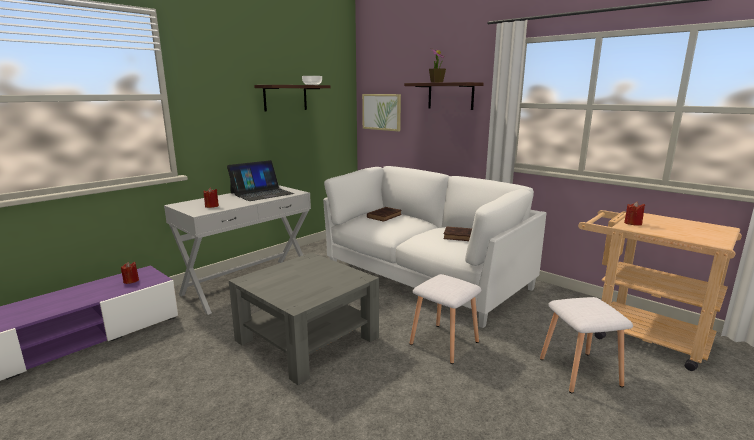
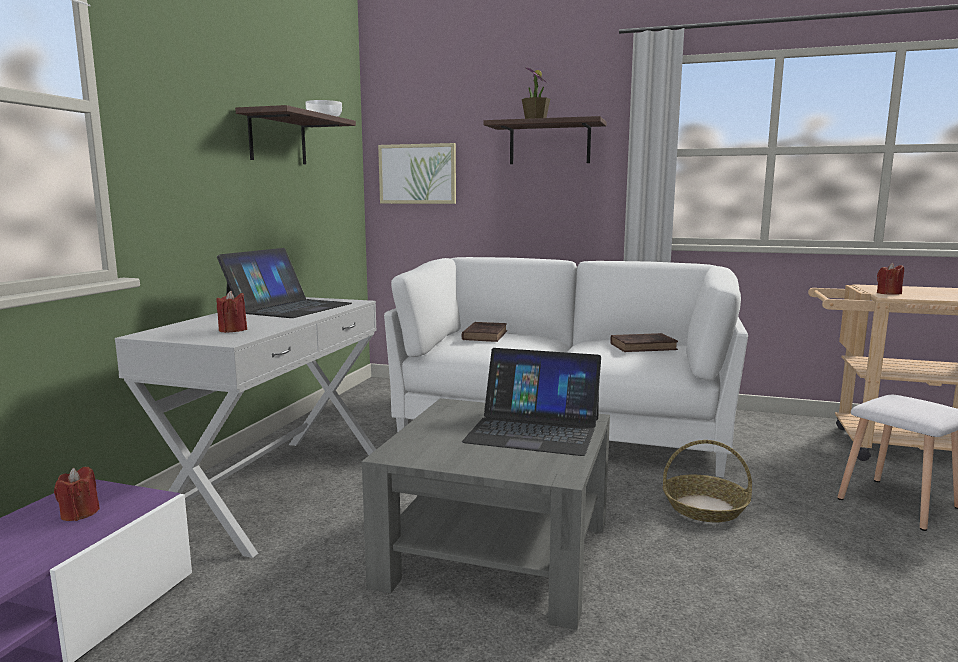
camera: 25 degrees left, 5 degrees down
white stool [409,274,481,364] -> basket [663,440,752,523]
none -> laptop [462,348,601,456]

